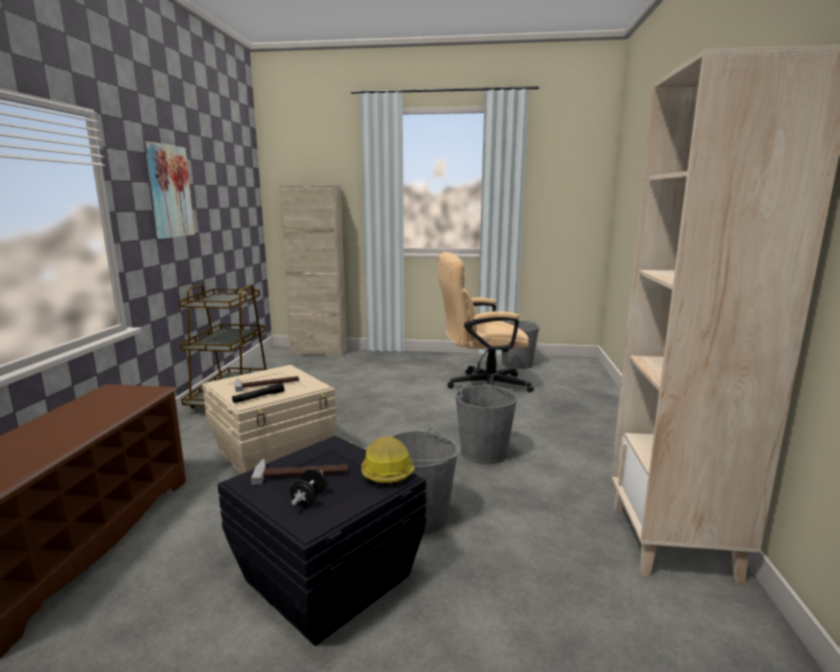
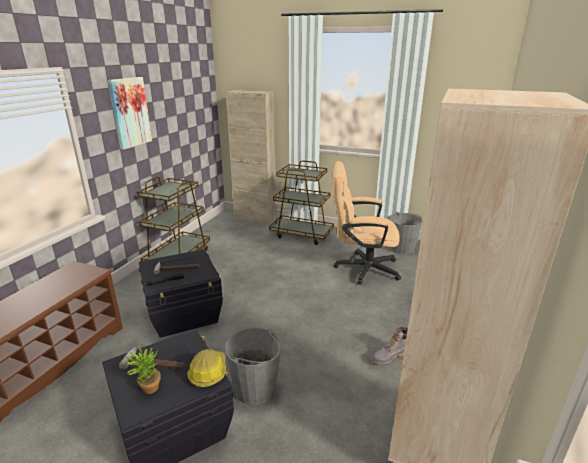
camera: 15 degrees right, 10 degrees up
beige storage box [202,365,337,474] -> black storage box [139,249,223,338]
black dumbbell [290,468,327,506] -> potted plant [121,344,161,394]
grey bucket [455,383,517,464] -> none
none -> brown cart [269,160,334,245]
none -> grey boot [371,327,408,365]

